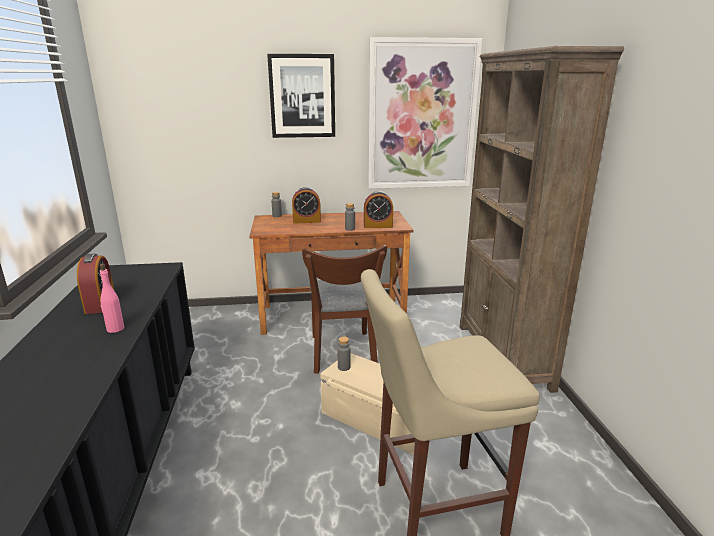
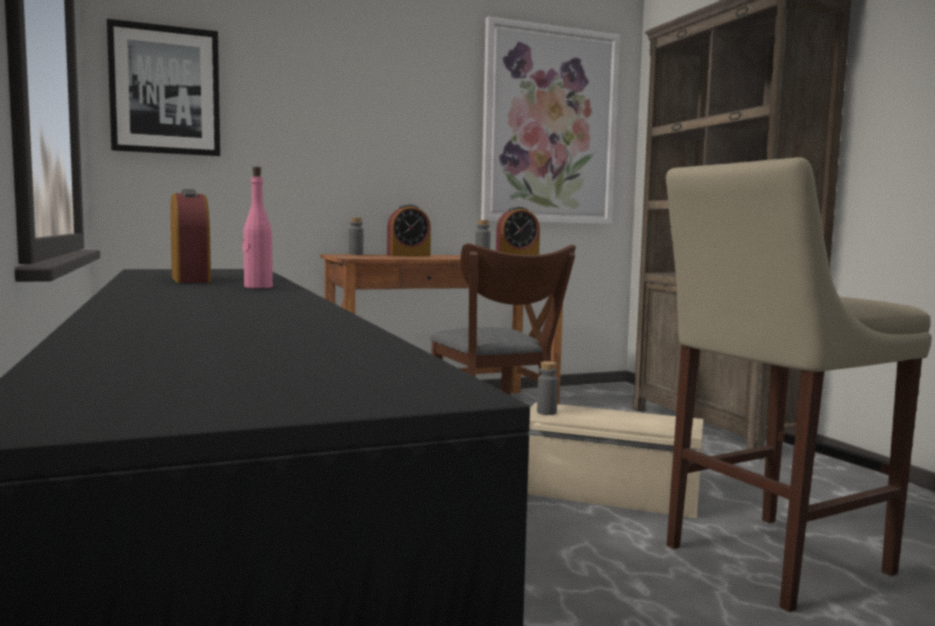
camera: 15 degrees left, 15 degrees down
picture [267,54,335,138] -> picture moved to [107,19,220,156]

